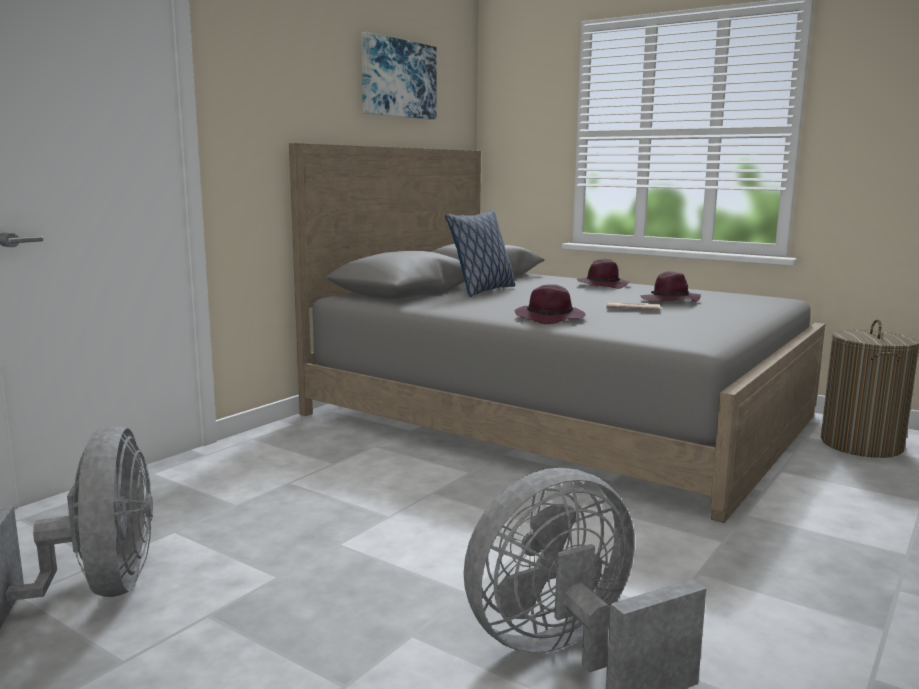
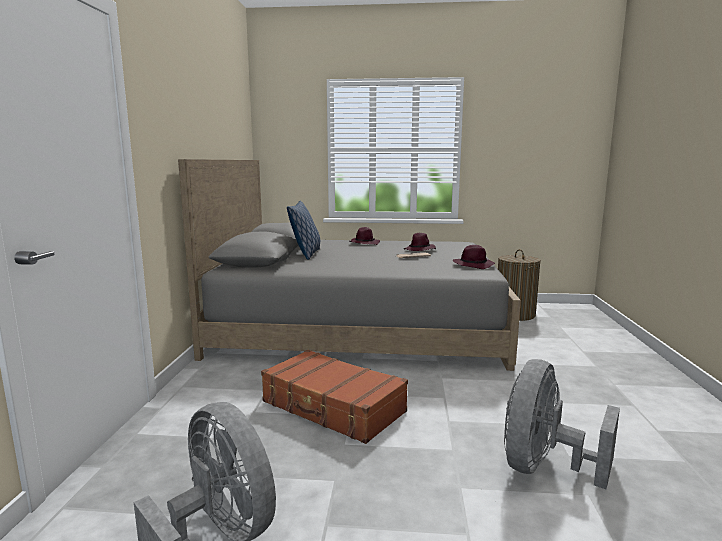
camera: 30 degrees left, 0 degrees up
picture [361,32,436,120] -> none
purple hat [515,284,586,324] -> purple hat moved to [453,245,495,269]
none -> brown suitcase [261,350,408,444]

